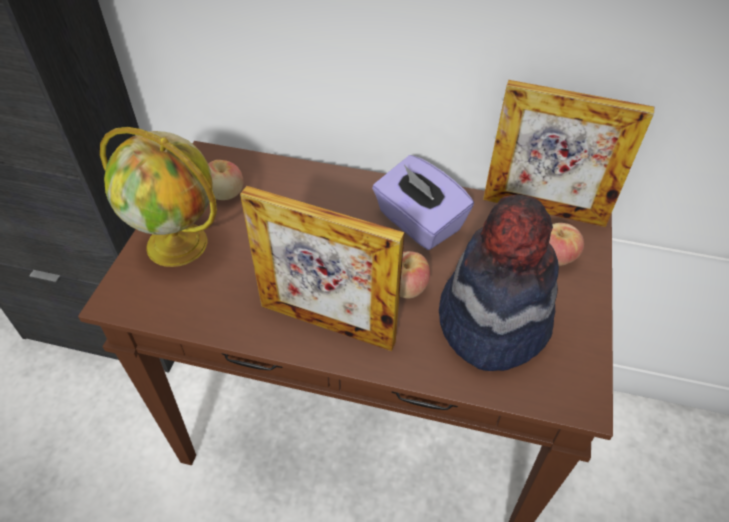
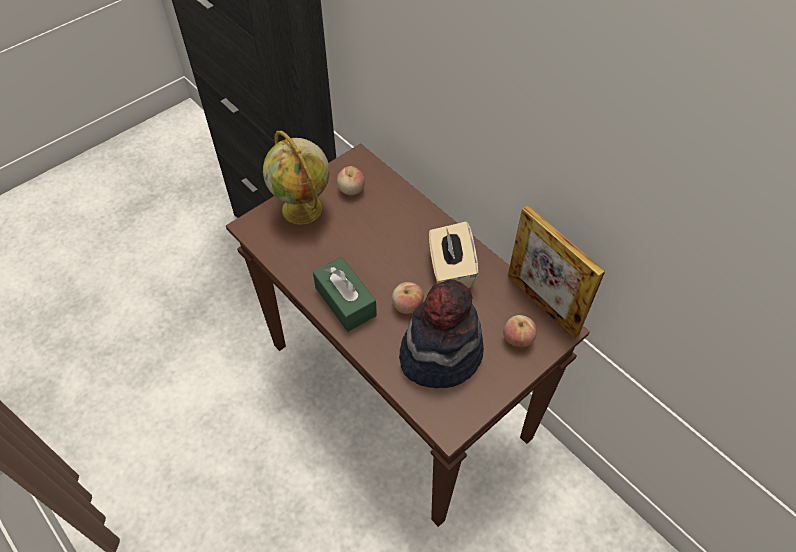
camera: 35 degrees right, 5 degrees up
picture frame [240,186,405,351] -> green tissue box [313,257,377,332]
purple tissue box [372,155,474,250] -> beige tissue box [429,222,479,288]

